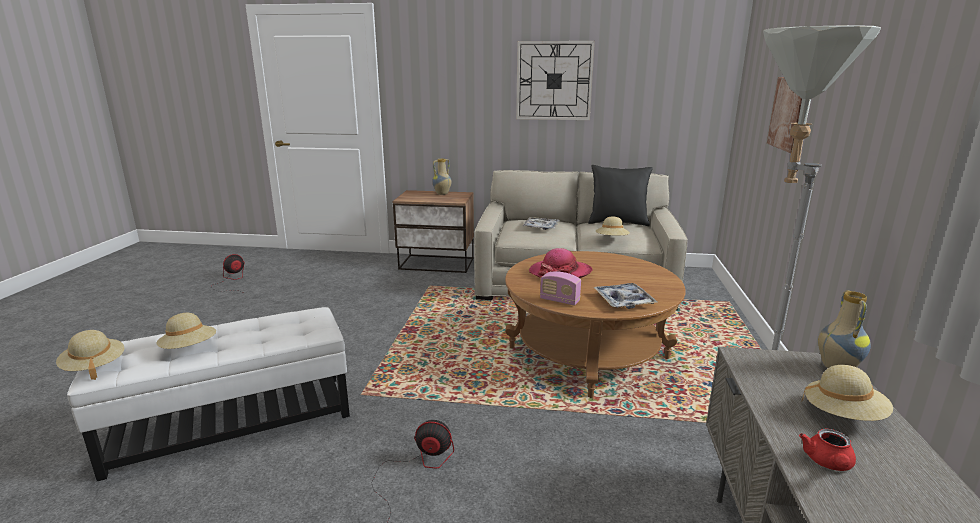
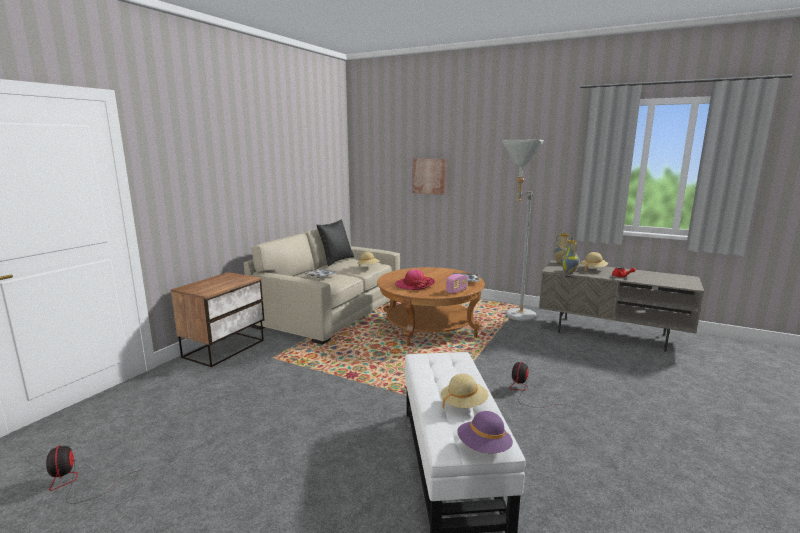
camera: 70 degrees left, 5 degrees down
beige hat [56,330,124,380] -> purple hat [457,411,513,453]
vase [432,158,452,195] -> vase moved to [561,240,580,273]
wall clock [516,41,595,120] -> none

